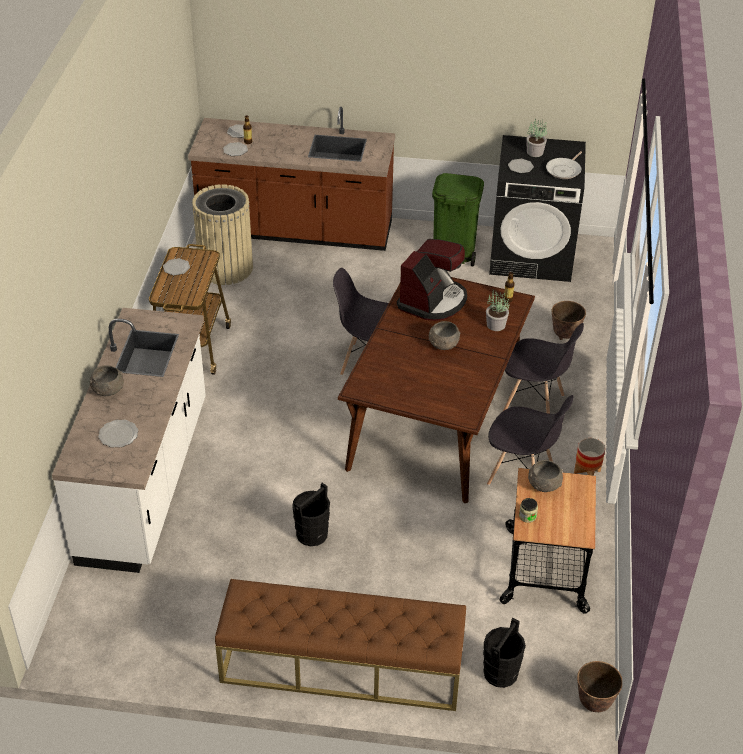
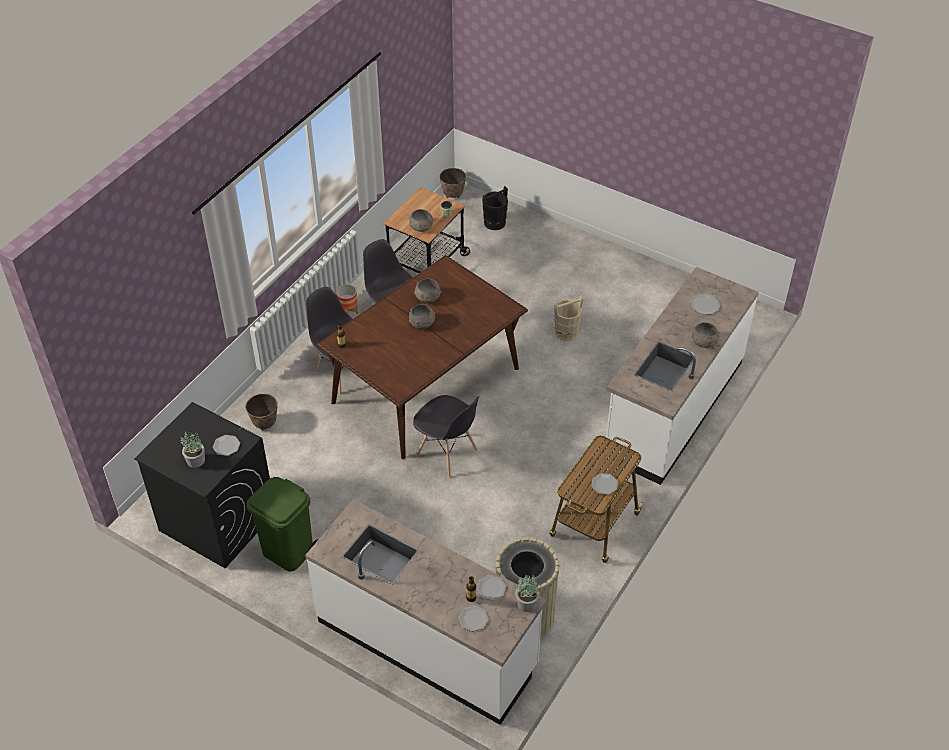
camera: 155 degrees left, 5 degrees up
brown counter [188,107,395,251] -> white counter [305,499,546,725]
brown bench [215,579,466,711] -> none
black bucket [292,483,330,546] -> beige bucket [554,296,583,341]
coffee machine [397,239,467,321] -> none
potted plant [486,290,510,331] -> potted plant moved to [516,574,540,612]
frying pan [546,151,582,179] -> none
none -> grey bowl [414,279,441,303]

